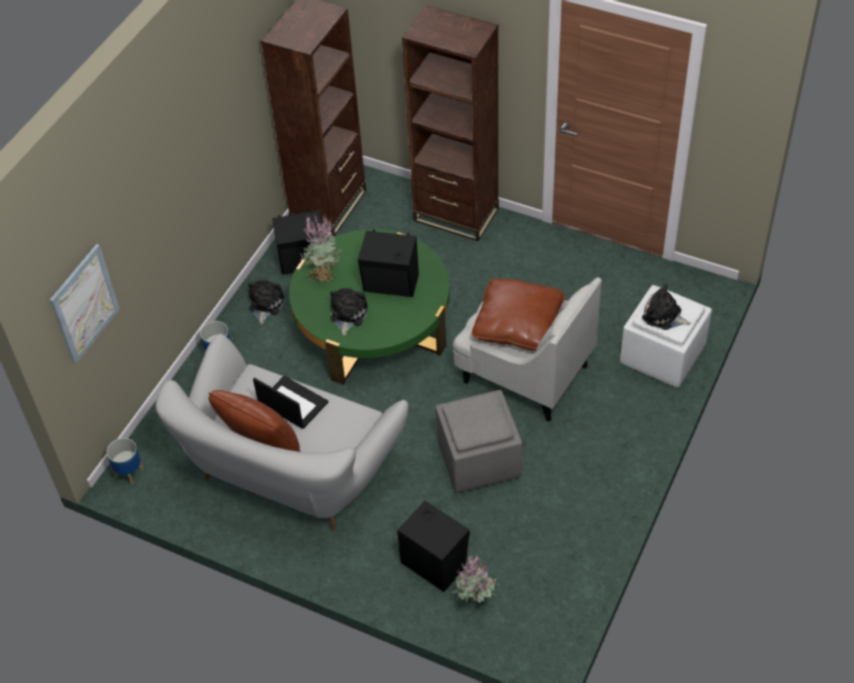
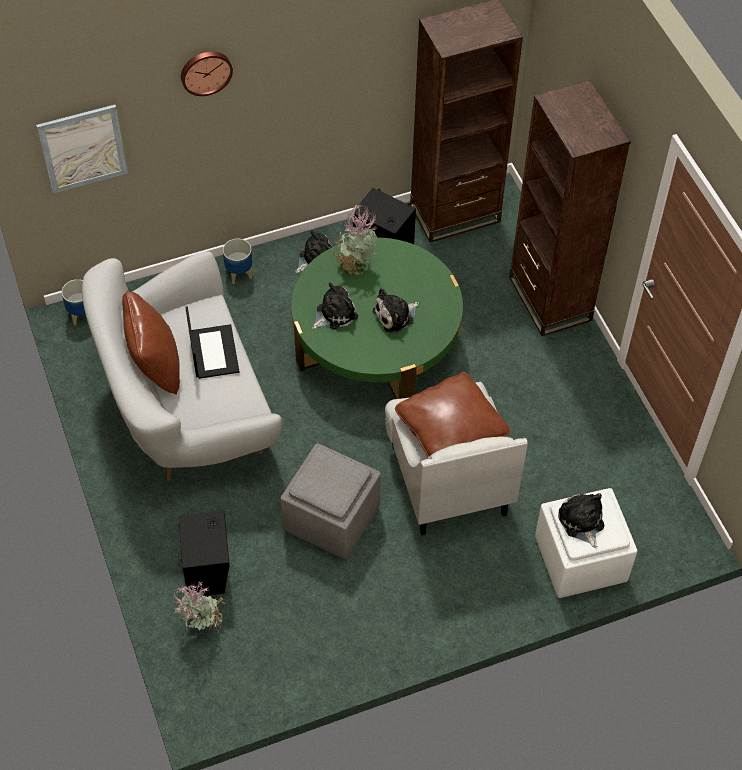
camera: 40 degrees right, 5 degrees up
black speaker [358,229,419,297] -> plush toy [373,288,419,333]
none -> wall clock [181,52,233,96]

